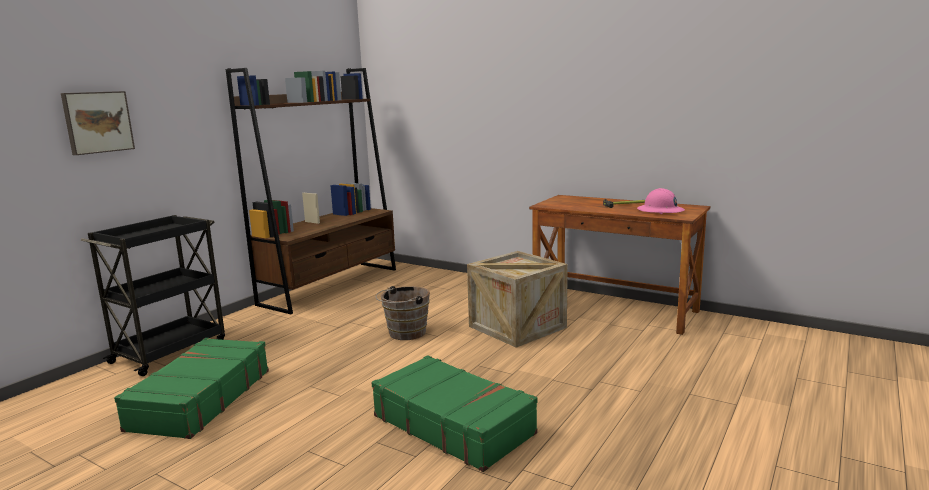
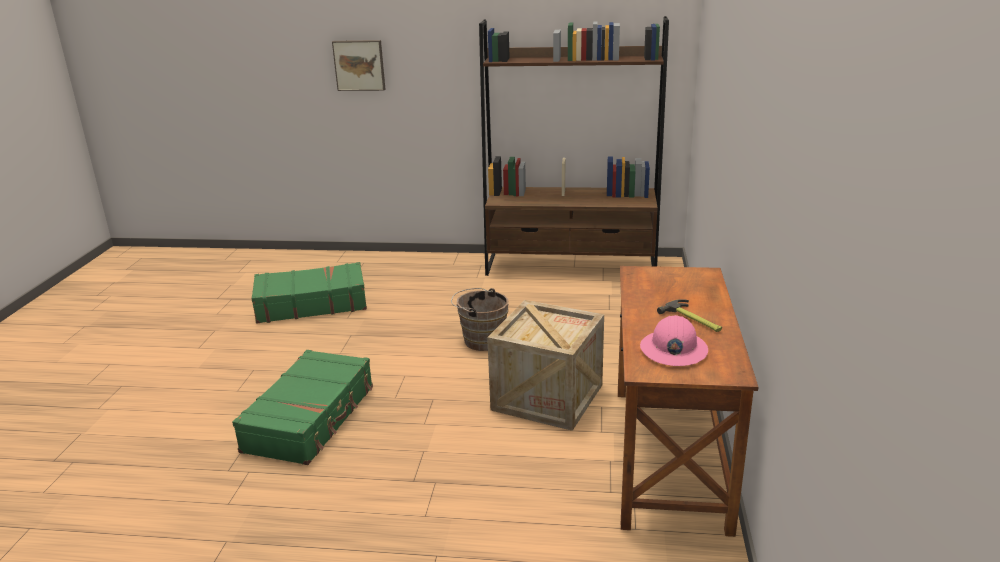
camera: 65 degrees right, 10 degrees up
black cart [81,215,225,376] -> none

